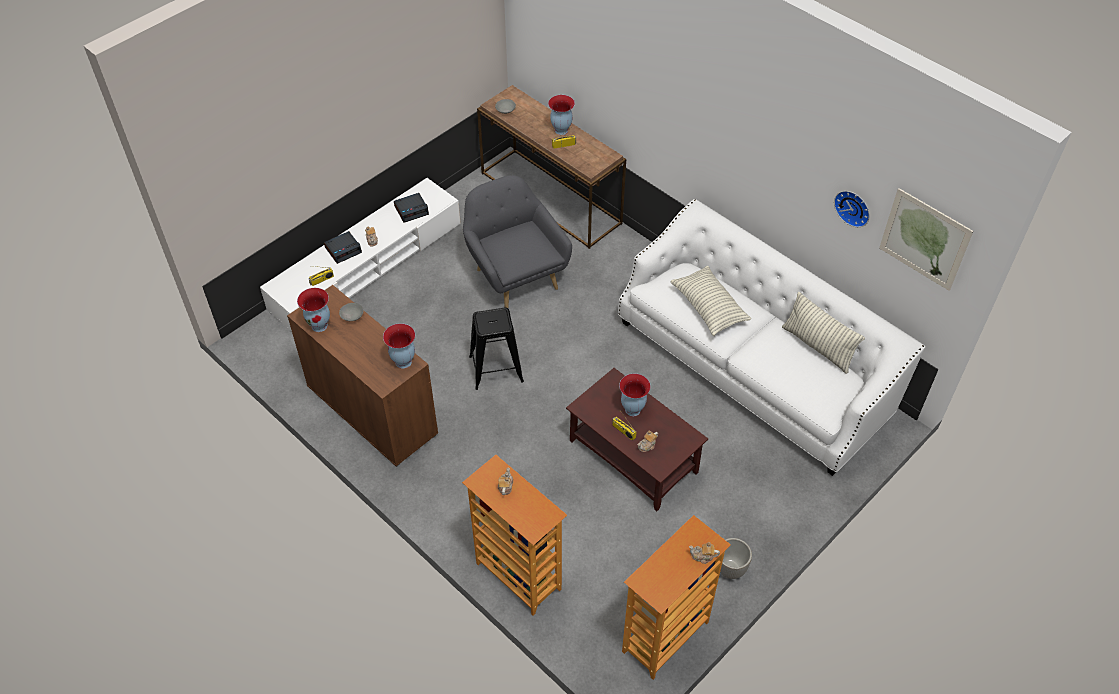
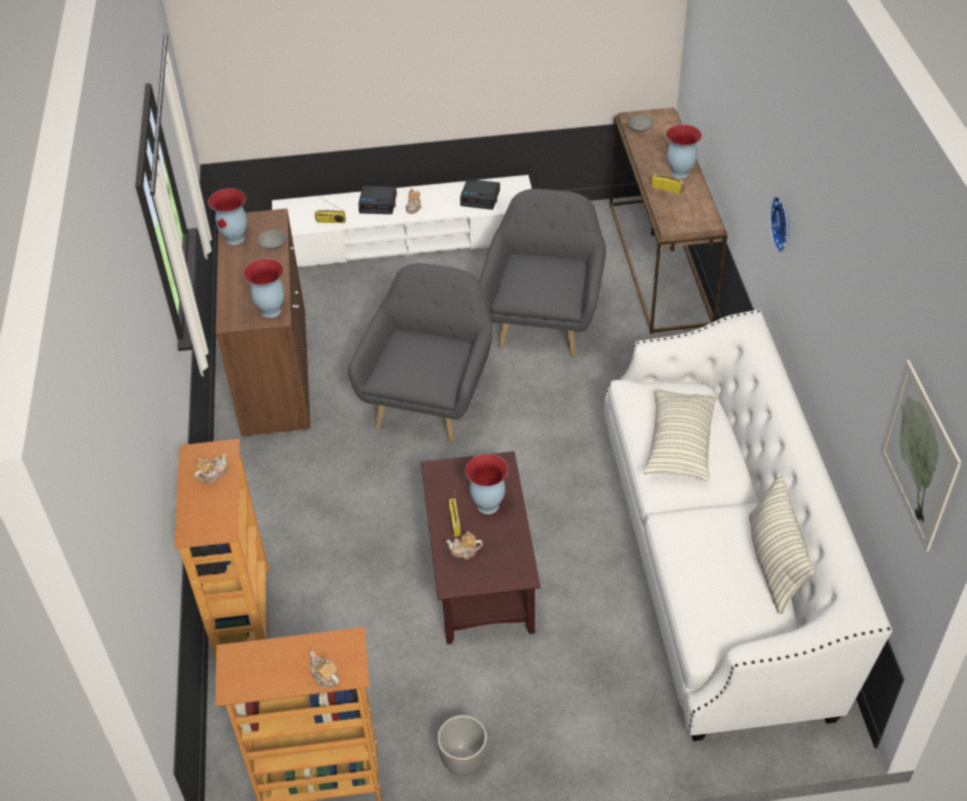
camera: 40 degrees right, 5 degrees down
black stool [469,307,524,390] -> grey armchair [348,263,493,443]
wall clock [834,191,870,227] -> wall clock moved to [769,196,789,252]

